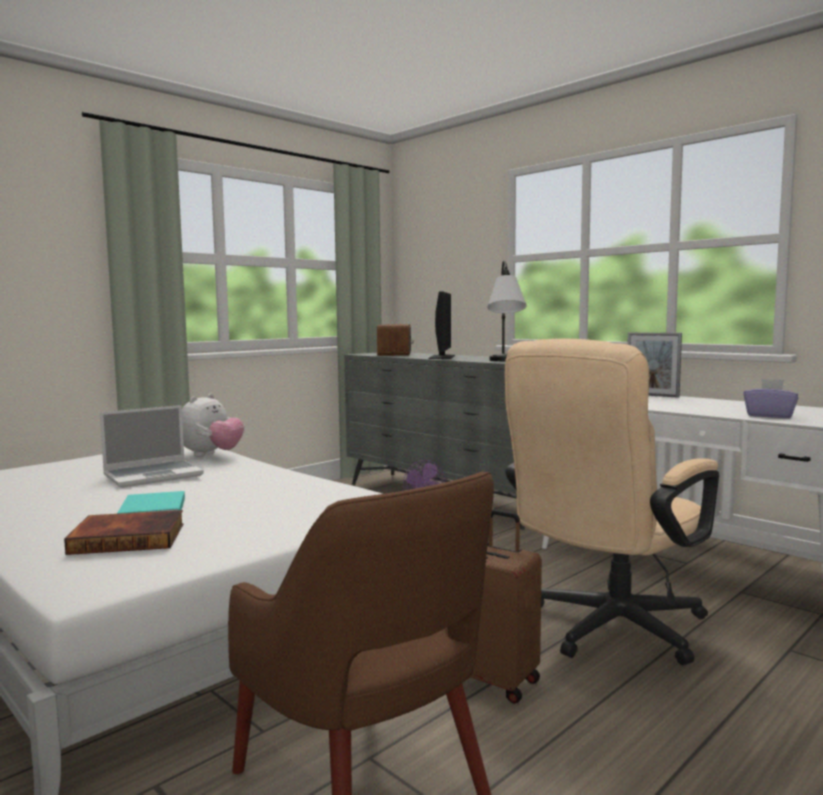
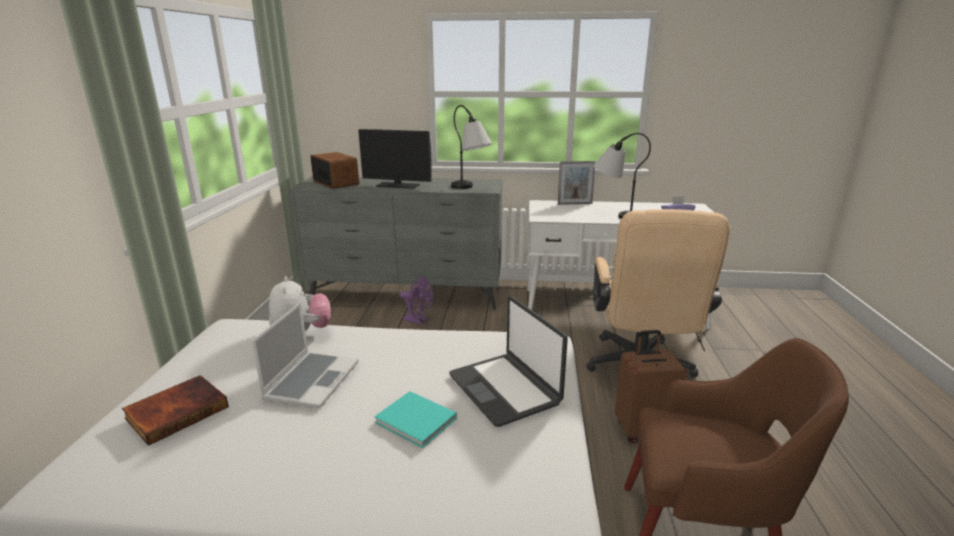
camera: 40 degrees left, 15 degrees up
book [64,510,183,555] -> book moved to [122,375,229,446]
monitor [429,291,455,359] -> monitor turned 135 degrees clockwise [358,129,432,189]
none -> laptop [449,296,568,427]
none -> table lamp [593,133,651,219]

